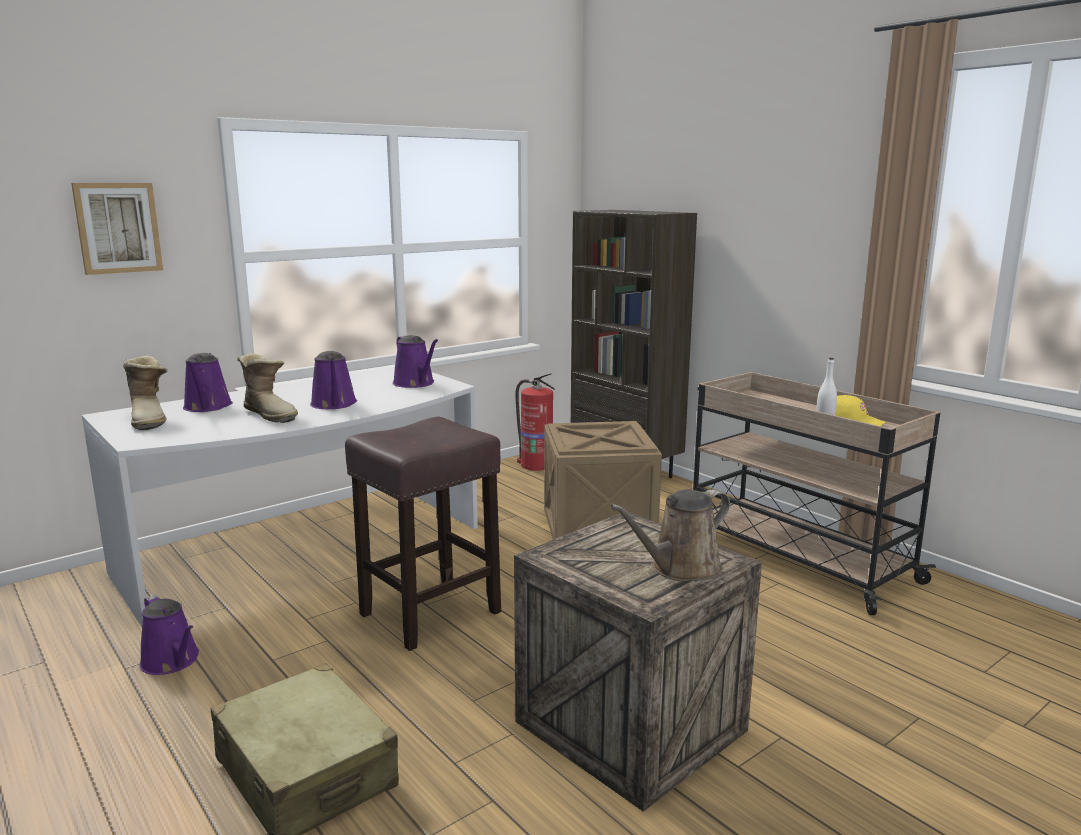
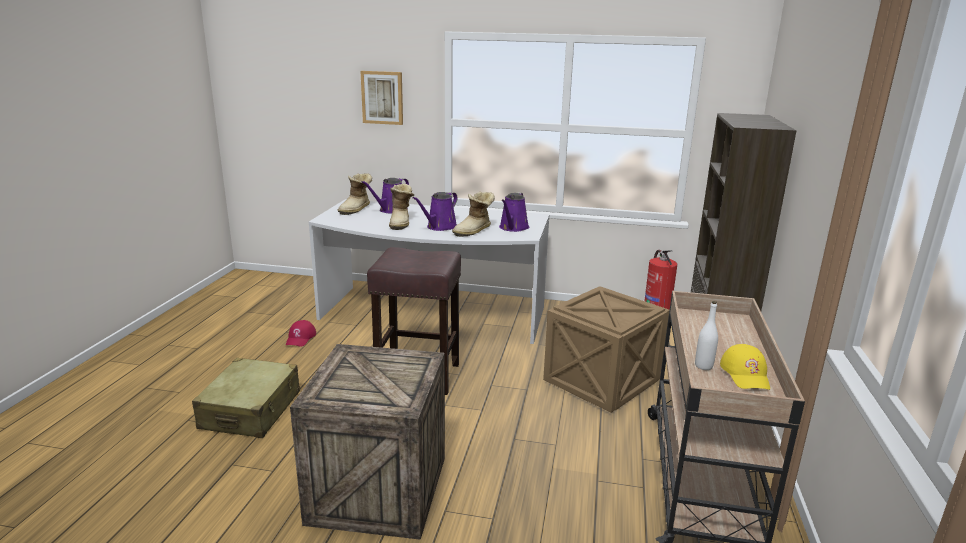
camera: 50 degrees right, 5 degrees up
purple watering can [139,594,199,675] -> red cap [286,320,316,347]
brown watering can [610,489,730,581] -> none
none -> boot [452,192,495,237]

